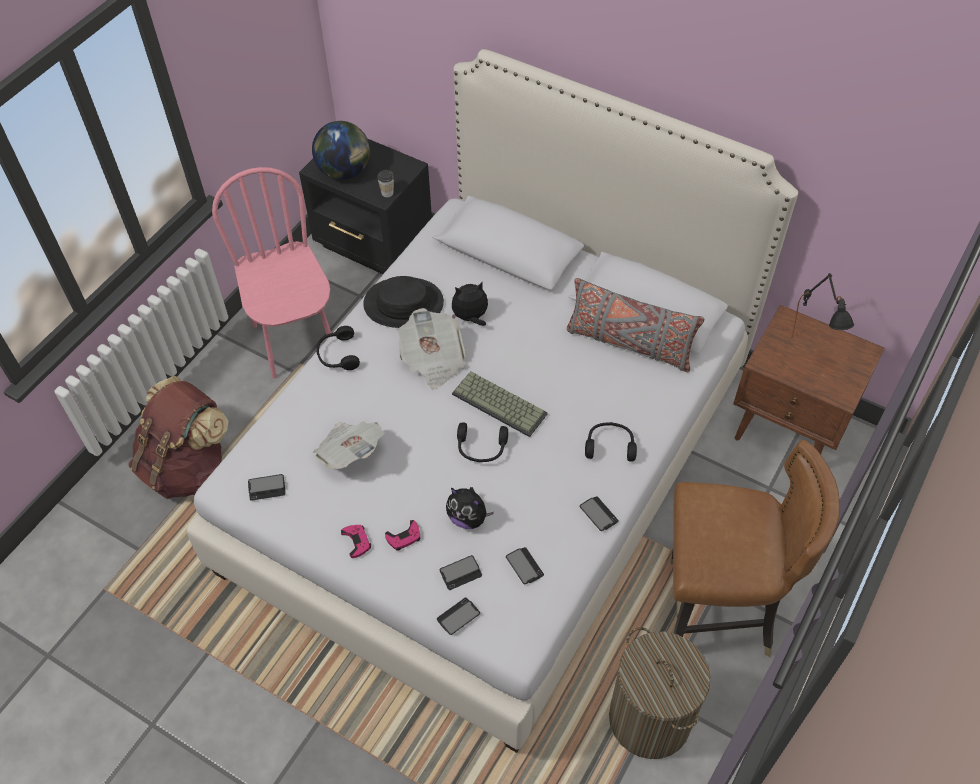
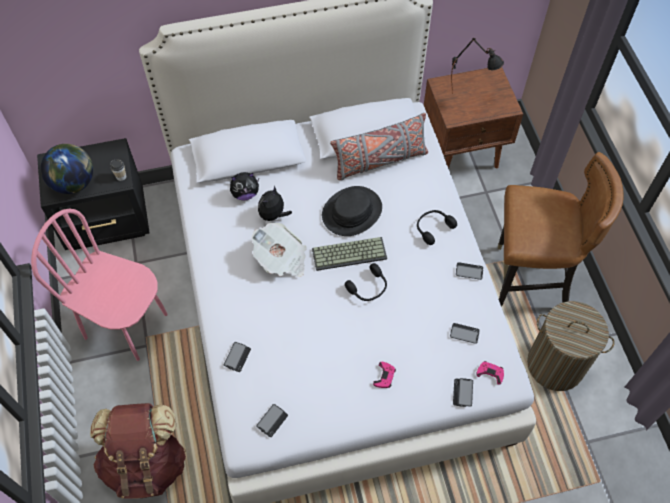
camera: 45 degrees left, 5 degrees up
newspaper [313,421,385,469] -> none
black headphones [317,326,360,370] -> none
pink game controller [341,525,371,558] -> pink game controller moved to [476,361,504,385]
black hat [363,276,444,328] -> black hat moved to [322,186,382,236]
phone [440,555,482,590] -> phone moved to [224,342,251,372]
plush toy [446,487,494,529] -> plush toy moved to [230,172,259,201]
brown chair [670,440,840,657] -> brown chair turned 45 degrees clockwise [498,152,624,307]

